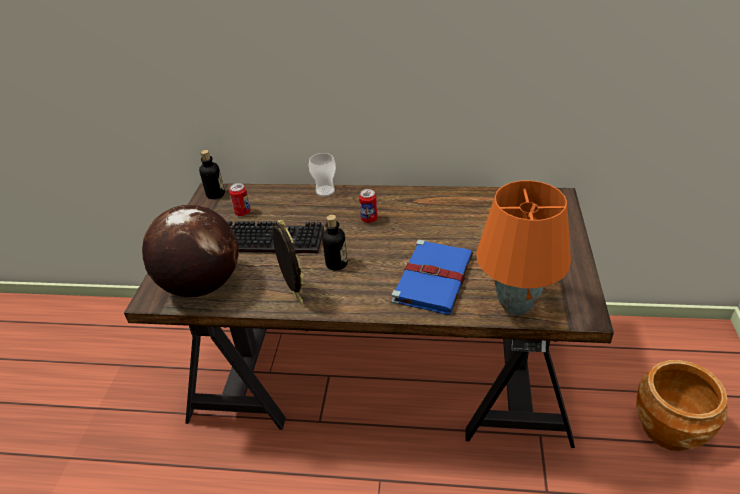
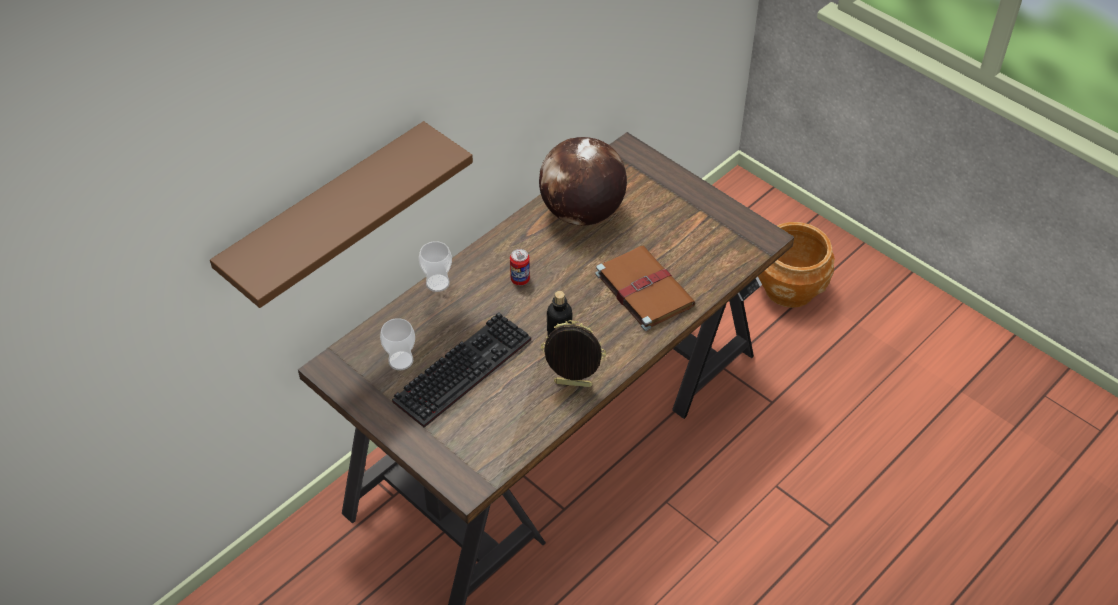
camera: 55 degrees left, 10 degrees up
globe [142,205,239,297] -> globe moved to [539,137,627,226]
bottle [199,150,225,199] -> none
can [229,183,251,216] -> cup [380,318,415,370]
blue book [391,240,473,315] -> brown book [595,245,695,331]
orange table lamp [476,180,571,315] -> none
none -> brown shelf [210,121,473,308]

